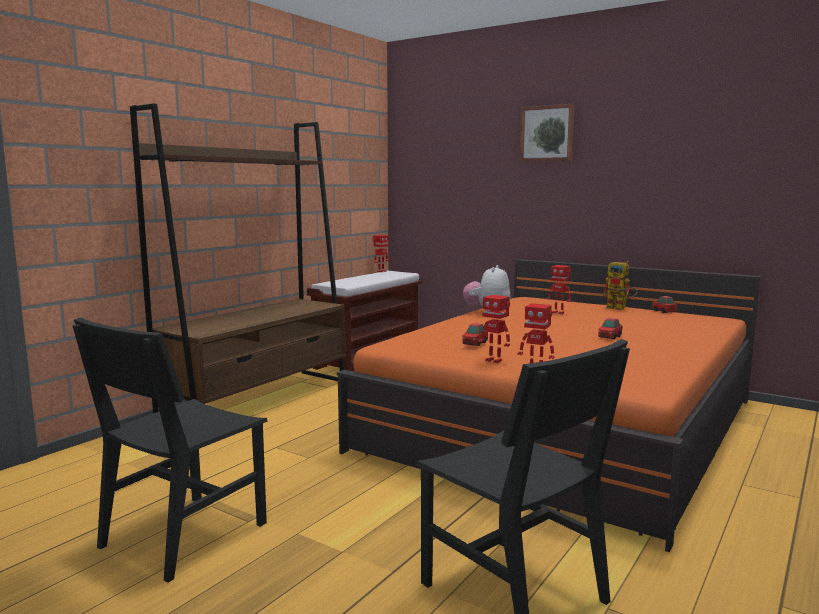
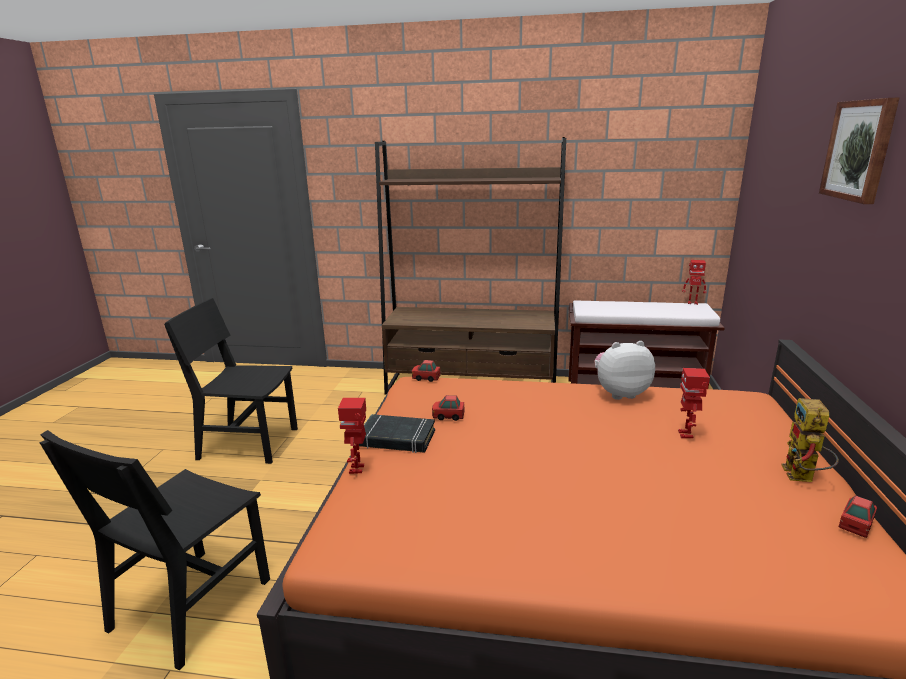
camera: 65 degrees right, 10 degrees up
toy robot [478,295,510,363] -> black book [359,414,435,453]
toy car [598,317,622,339] -> toy car moved to [412,360,440,382]

